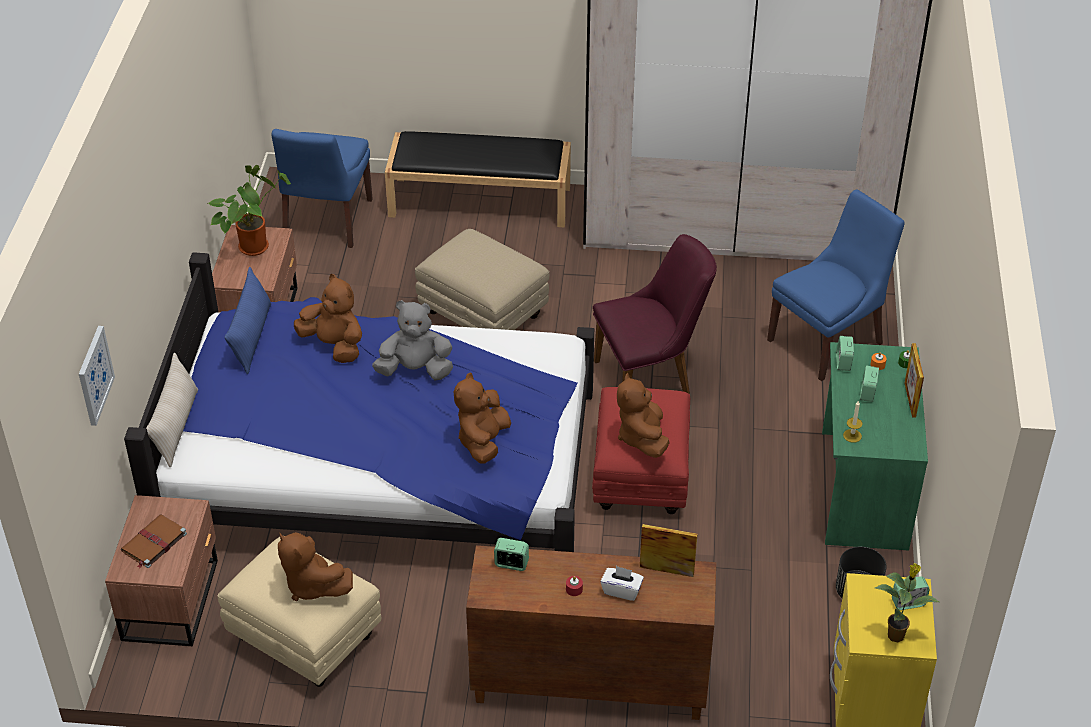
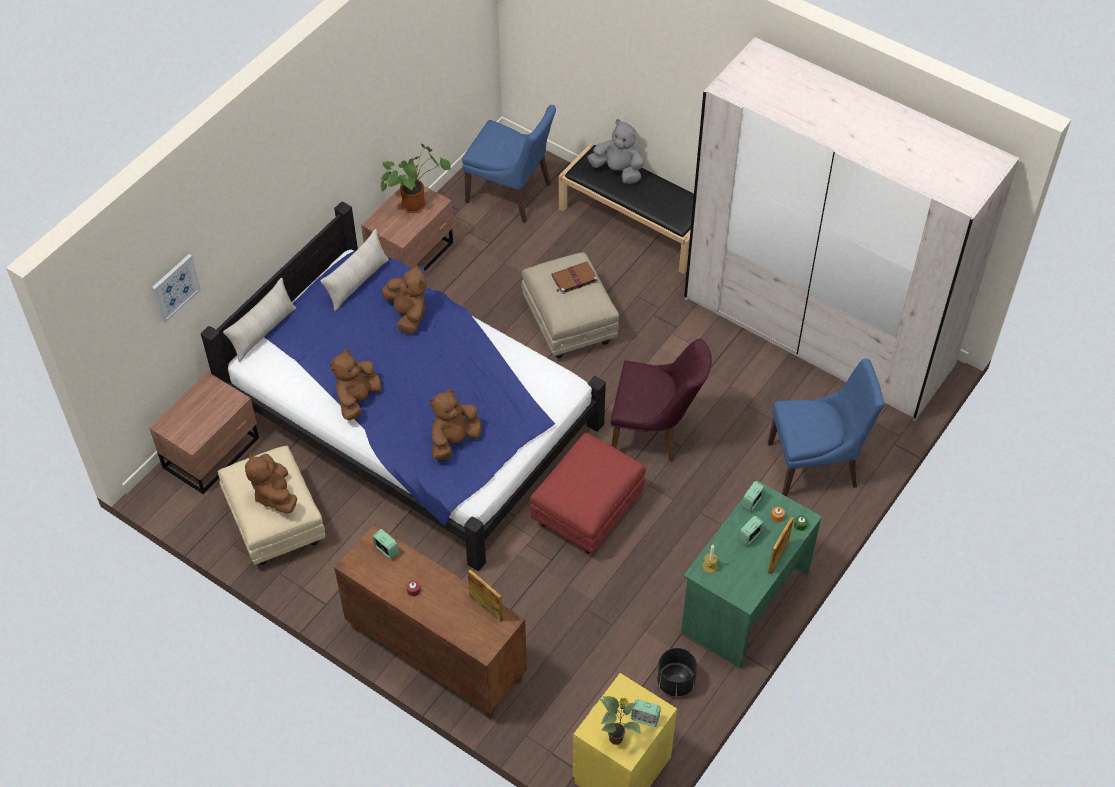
camera: 30 degrees right, 10 degrees up
brown book [121,514,187,569] -> brown book moved to [551,262,598,294]
blue pillow [225,267,271,374] -> beige pillow [321,229,389,311]
blue chair [271,129,373,248] -> blue chair turned 105 degrees counterclockwise [462,105,556,223]
grey plush toy [372,300,453,381] -> grey plush toy moved to [587,119,644,184]
white tissue box [601,566,644,601] -> none
brown plush toy [617,373,669,458] -> brown plush toy moved to [330,349,382,421]

